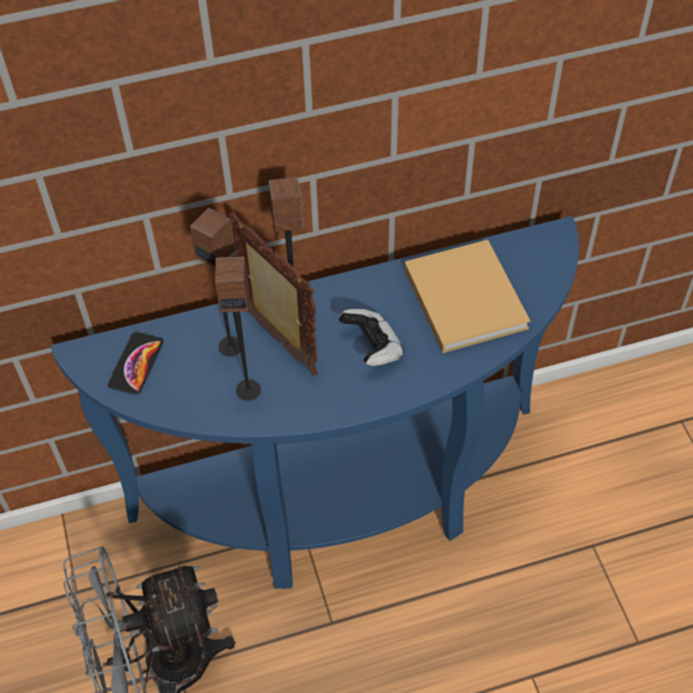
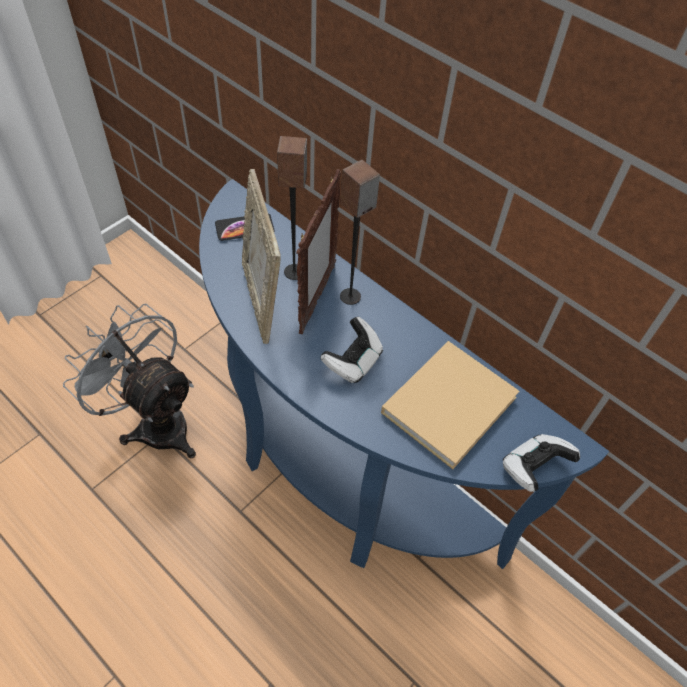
camera: 55 degrees right, 0 degrees up
speaker [215,257,261,401] -> picture frame [242,169,280,344]
none -> game controller [503,434,580,492]

